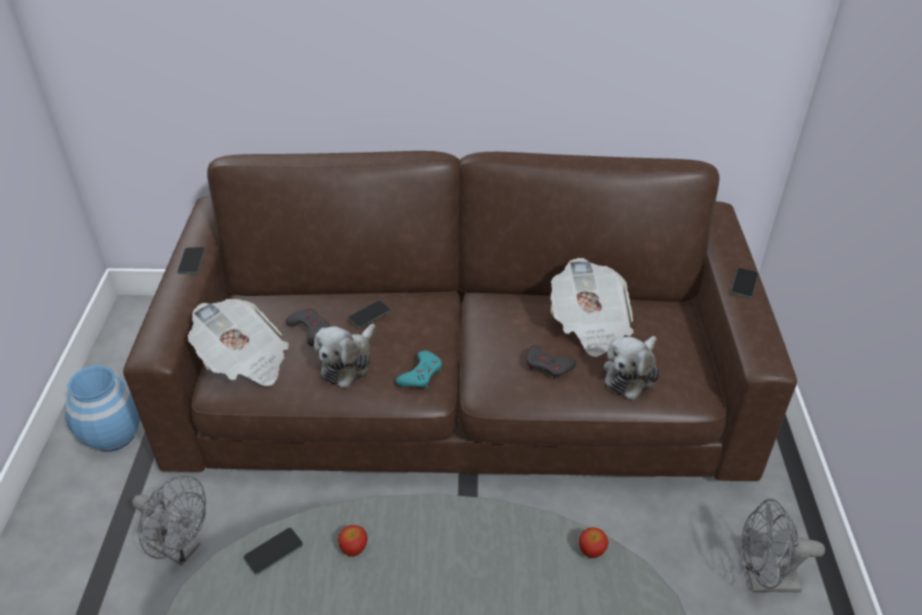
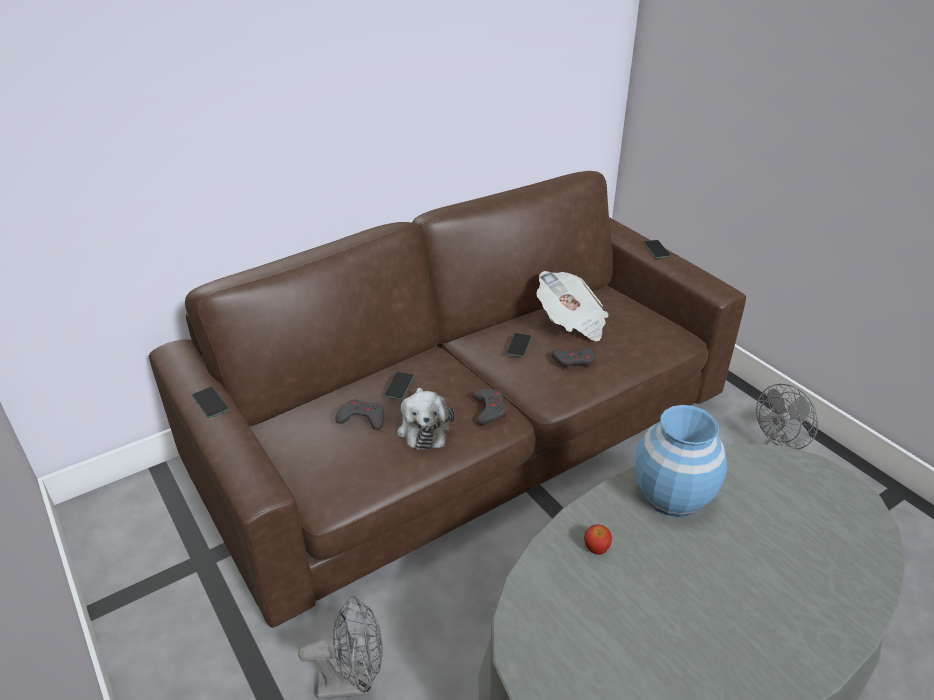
camera: 35 degrees left, 5 degrees down
blue vase [64,365,141,452] -> blue vase moved to [635,405,727,517]
newspaper [188,299,289,386] -> none
phone [244,528,303,575] -> phone moved to [506,333,531,357]
turquoise game controller [396,350,442,388] -> grey game controller [473,389,506,425]
apple [579,527,609,558] -> none
plush toy [604,336,661,400] -> none

